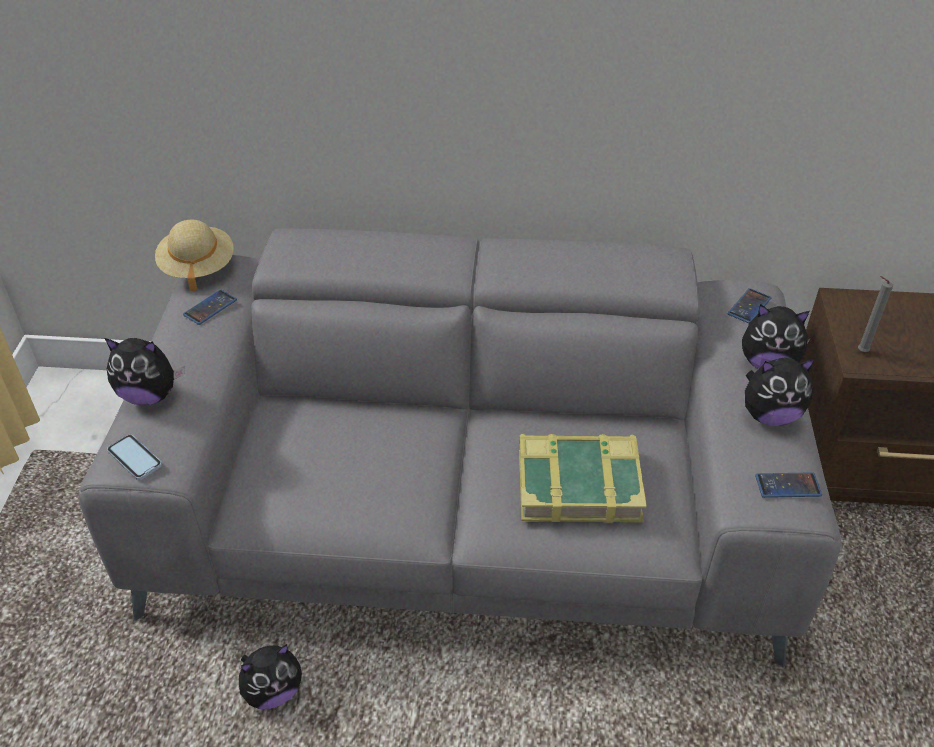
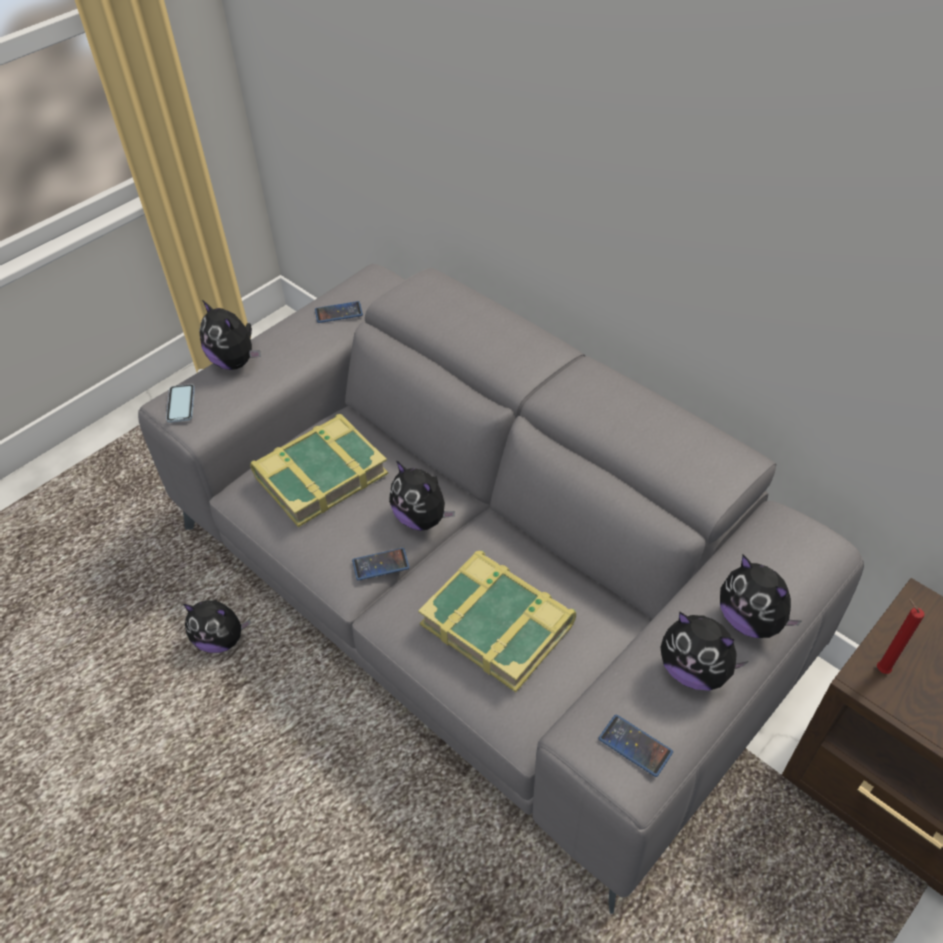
camera: 40 degrees right, 5 degrees up
beige hat [155,220,234,292] -> none
phone [728,288,771,323] -> phone moved to [352,548,410,581]
grey candle [858,276,893,352] -> red candle [877,598,925,674]
none -> book [250,414,389,527]
none -> plush toy [389,461,455,531]

